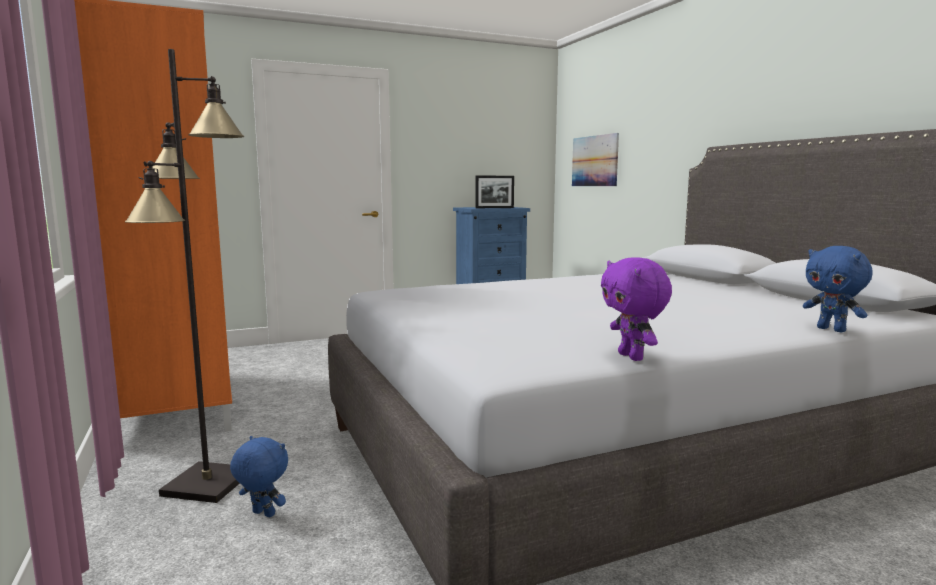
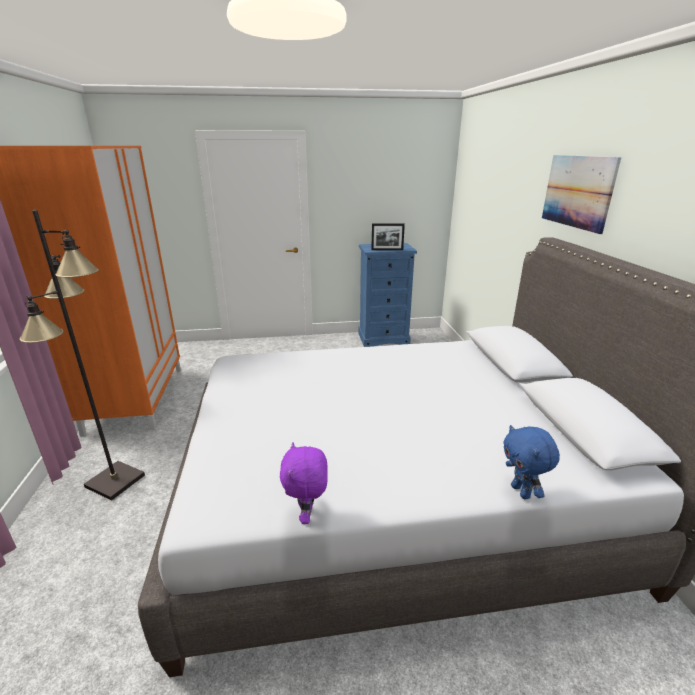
camera: 15 degrees right, 15 degrees up
blue plush toy [230,436,288,517] -> none
picture [572,133,619,186] -> picture moved to [542,155,621,234]

